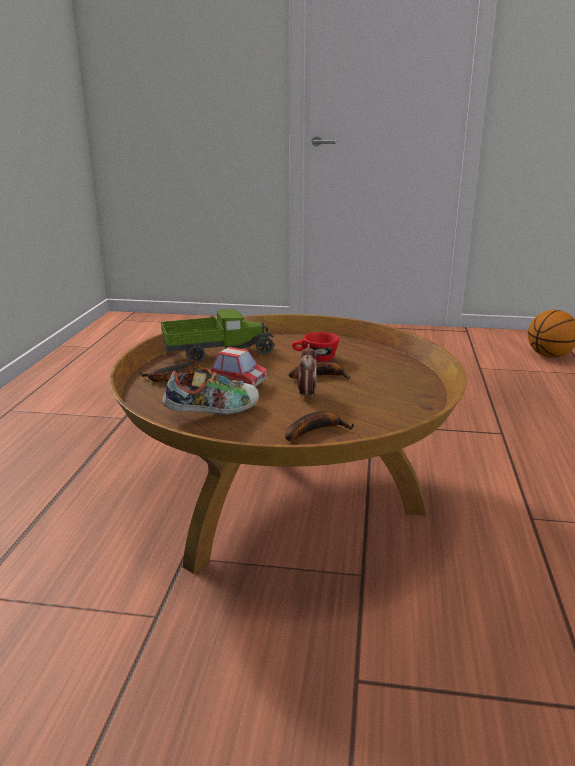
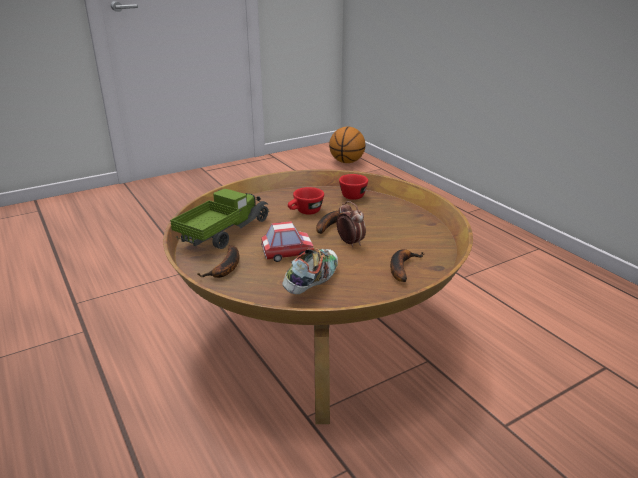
camera: 40 degrees left, 5 degrees up
none -> red cup [339,174,368,200]

